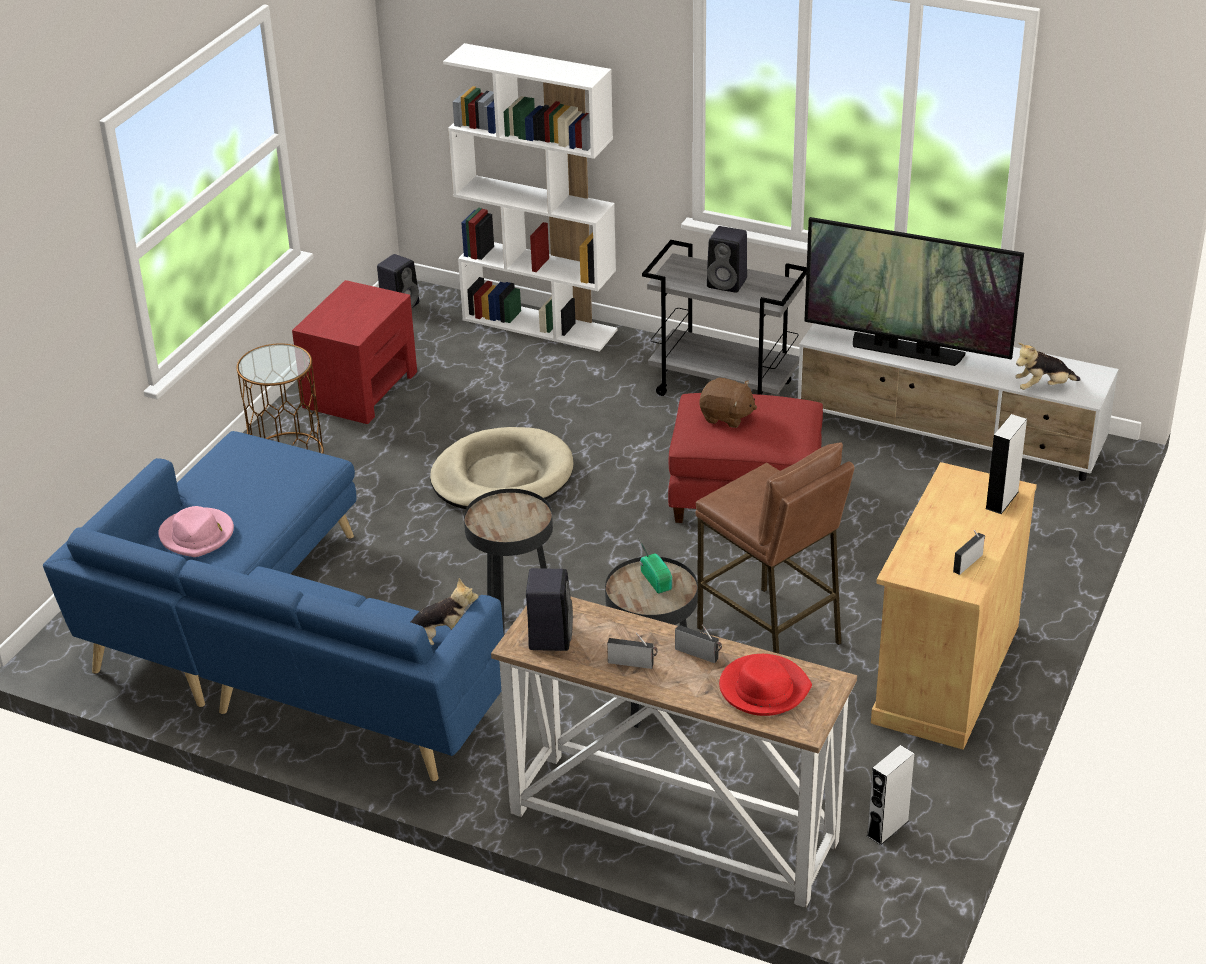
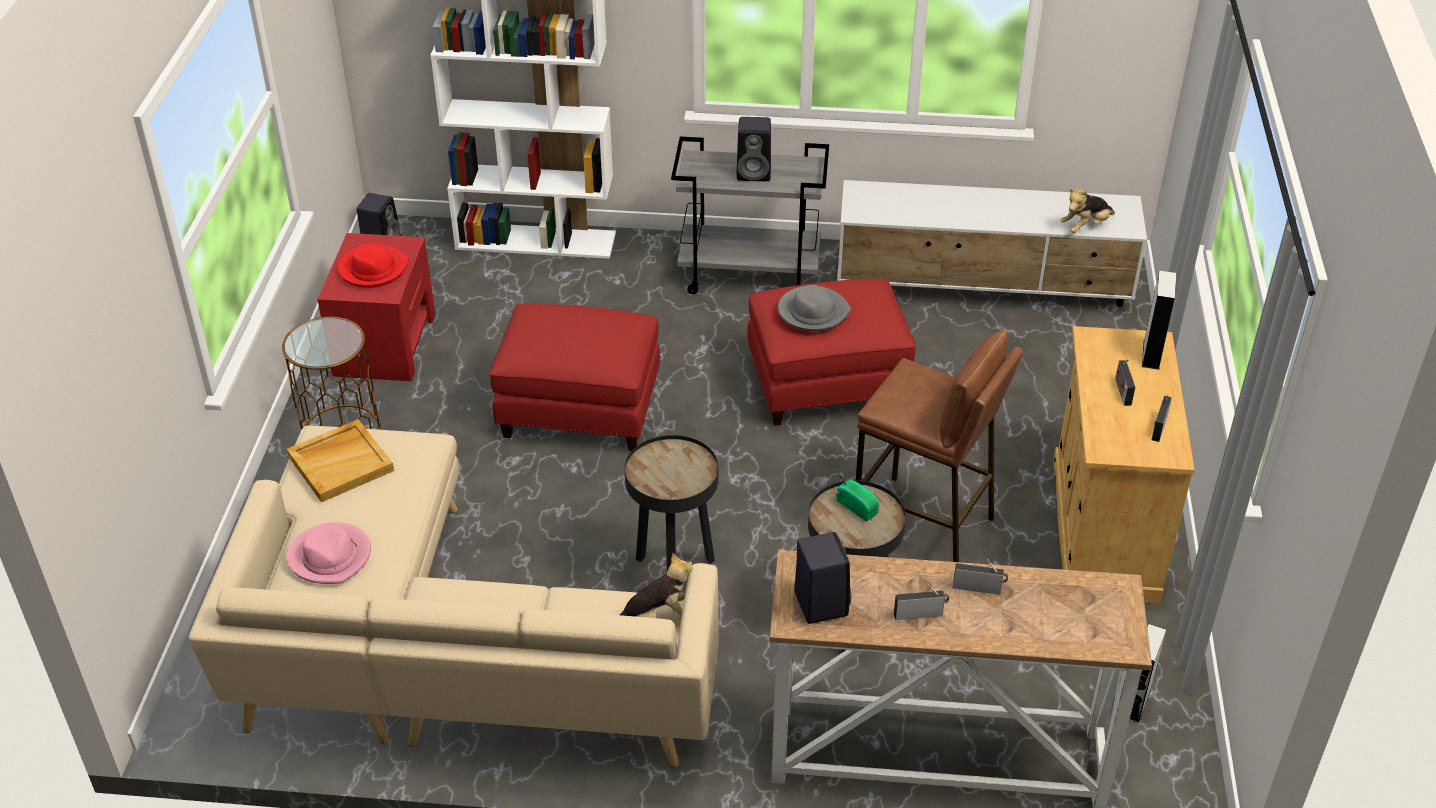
camera: 20 degrees left, 5 degrees up
blue sofa [43,431,504,782] -> beige sofa [188,426,718,767]
beige dog bed [430,427,574,509] -> red ottoman [490,304,660,451]
brown plush toy [699,378,757,428] -> grey hat [778,285,851,332]
red hat [719,654,812,716] -> red hat moved to [338,243,409,288]
television [804,217,1024,366] -> none
none -> beige tray [287,419,394,502]
none -> radio [1115,360,1135,406]

